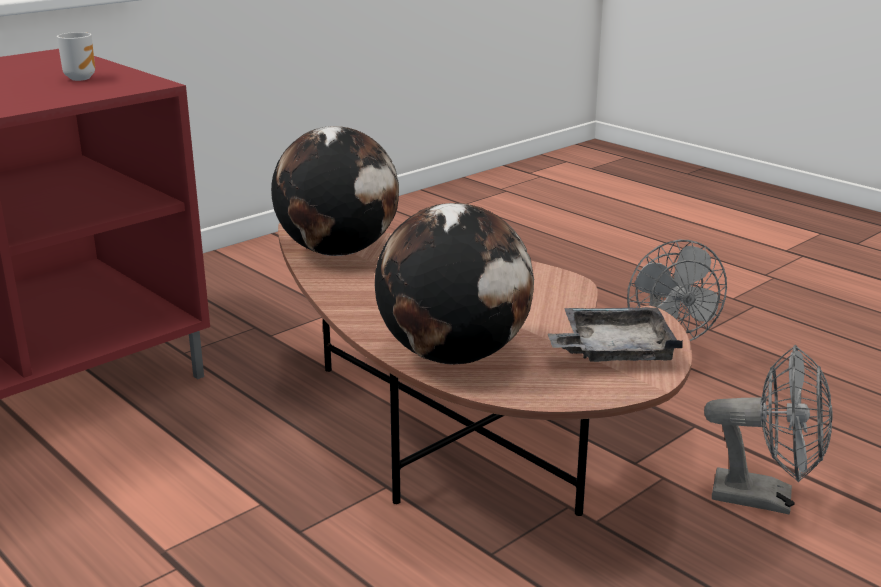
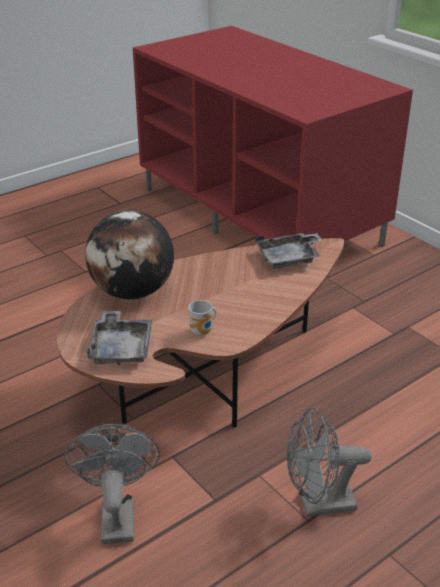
camera: 95 degrees right, 10 degrees up
mug [57,32,95,81] -> mug moved to [189,300,216,336]
globe [271,126,399,256] -> grey tray [255,233,323,269]
grey fan [704,345,833,515] -> grey fan turned 150 degrees clockwise [64,424,160,544]

